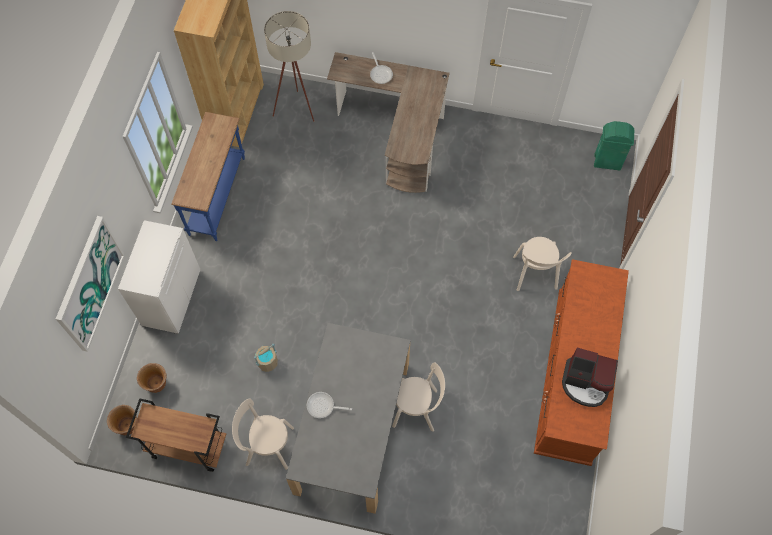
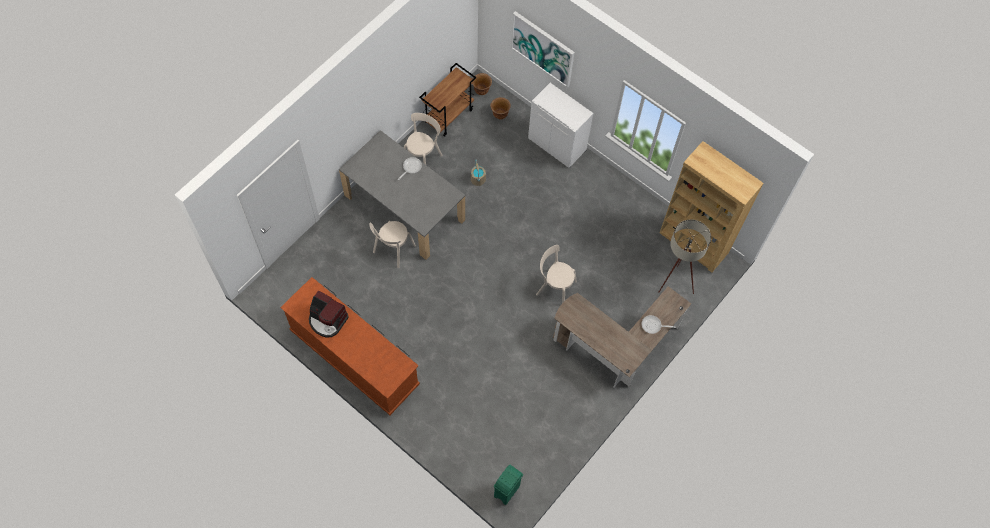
camera: 115 degrees right, 0 degrees up
blue console table [171,112,245,241] -> none
beige chair [513,237,572,291] -> beige chair moved to [536,245,577,303]
coffee machine [562,348,618,407] -> coffee machine turned 105 degrees counterclockwise [309,290,349,338]

